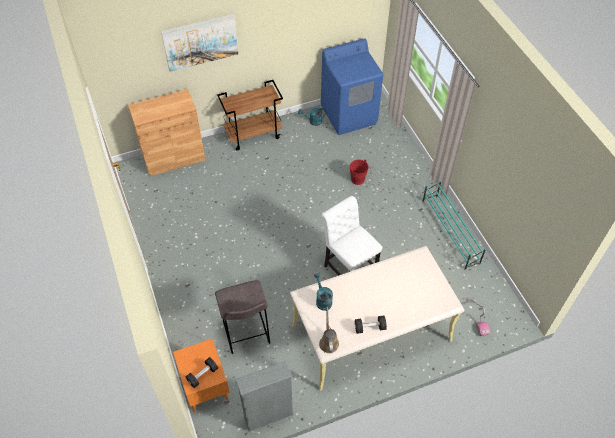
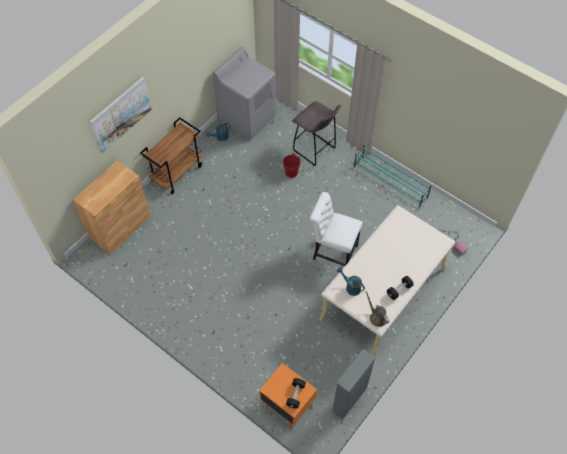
camera: 30 degrees left, 5 degrees up
grey stool [215,280,270,354] -> grey stool moved to [292,101,341,166]
blue washing machine [321,38,383,135] -> grey washing machine [213,47,276,140]

